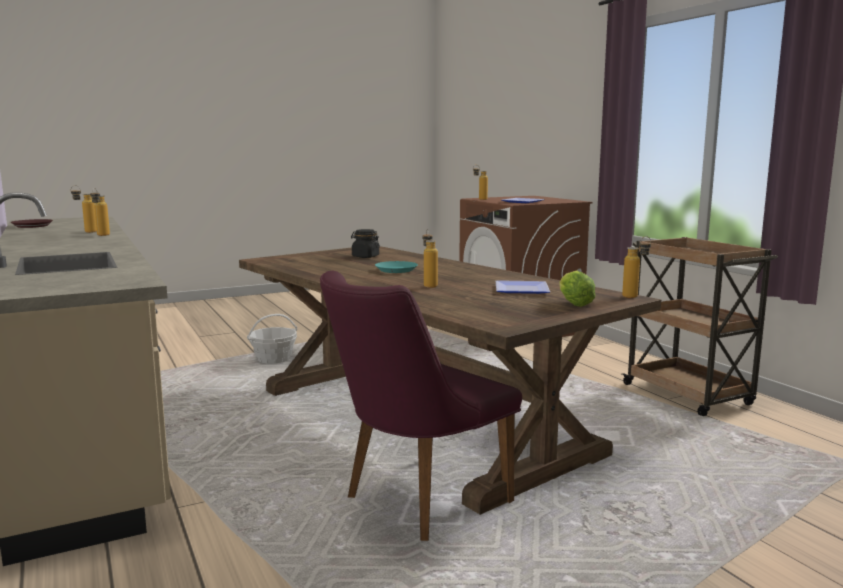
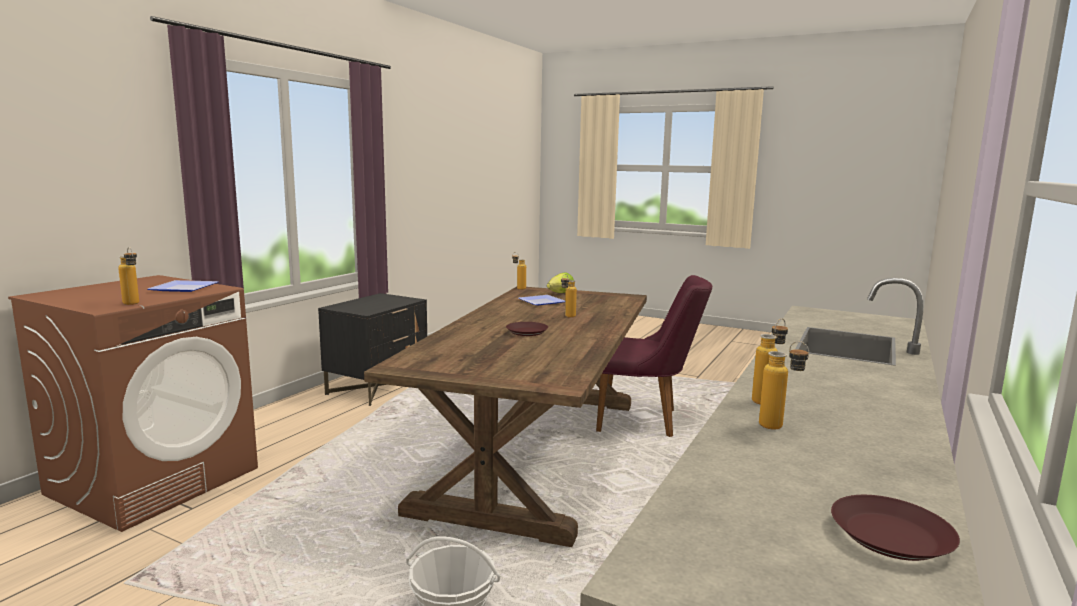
camera: 125 degrees left, 0 degrees up
black jar [351,229,380,258] -> none
turquoise plate [375,261,418,273] -> brown plate [506,322,548,336]
brown cart [622,237,778,416] -> black nightstand [318,293,427,406]

